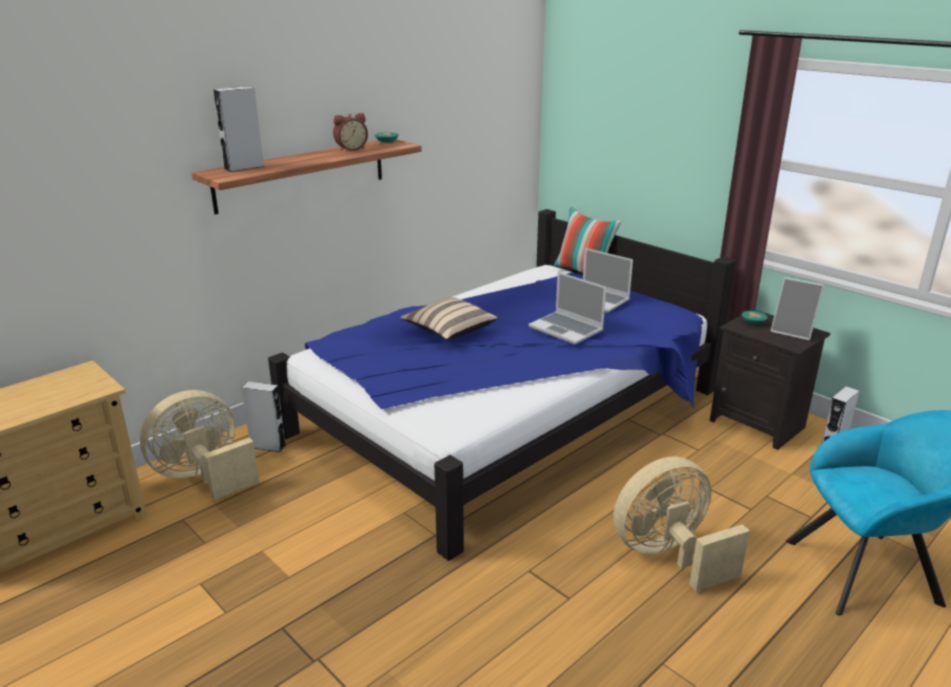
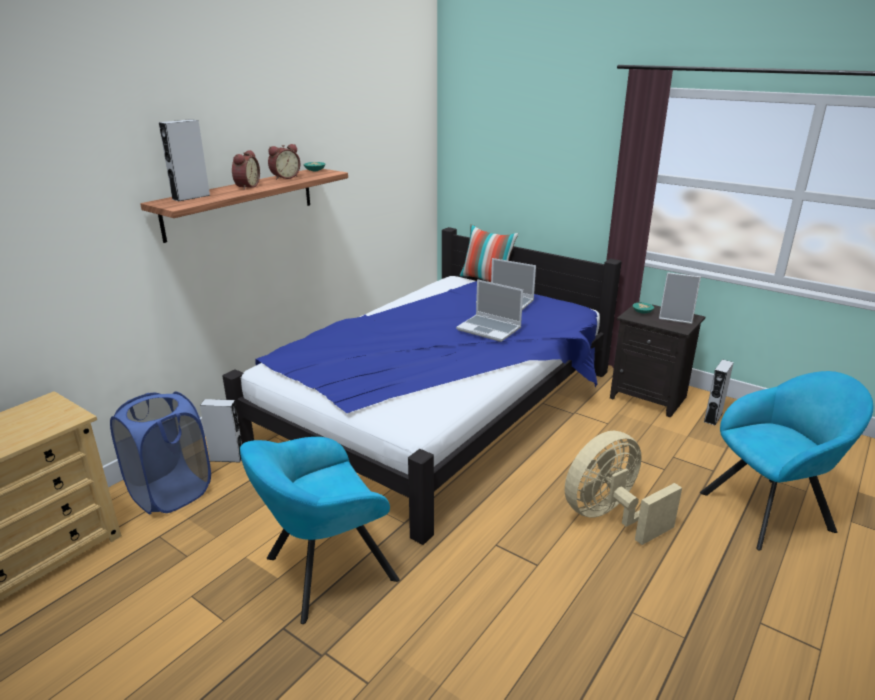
camera: 10 degrees left, 0 degrees up
beige fan [140,390,259,500] -> blue laundry basket [110,391,211,514]
beige pillow [400,297,497,340] -> none
none -> alarm clock [232,150,260,190]
none -> turquoise armchair [240,437,400,624]

